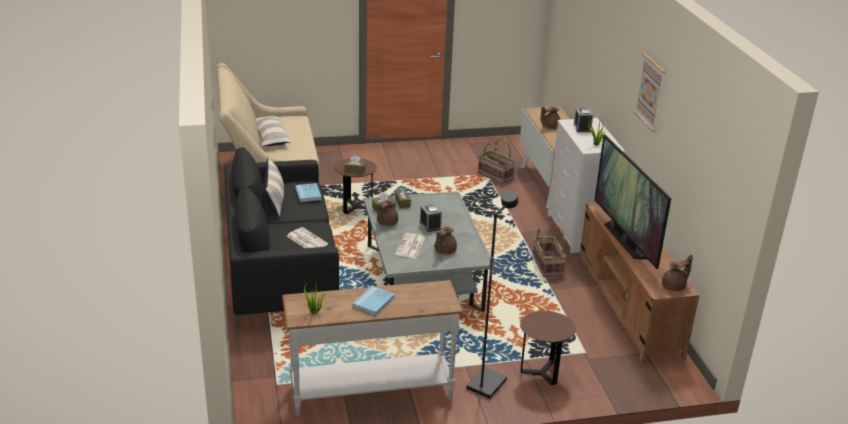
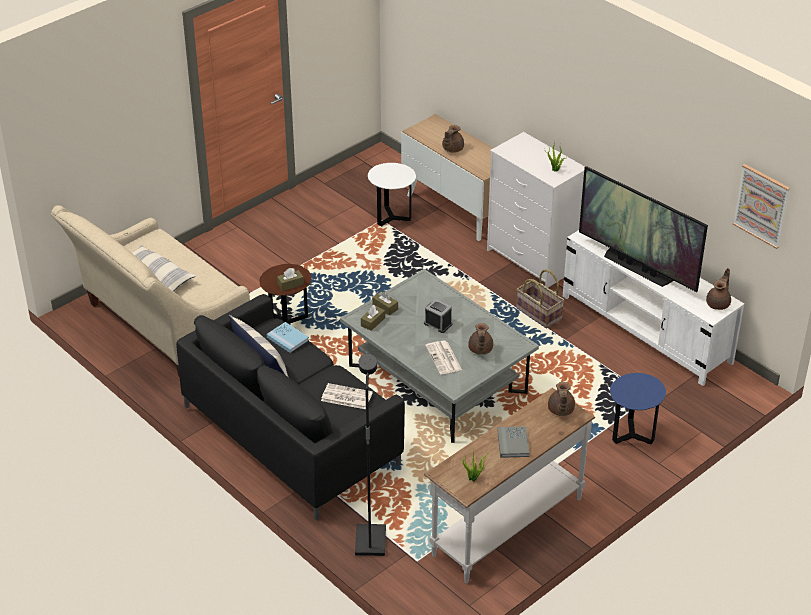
camera: 30 degrees left, 10 degrees up
blue book [352,286,395,316] -> grey book [497,426,529,458]
brown teapot [377,199,398,226] -> brown teapot moved to [548,382,575,416]
black floor lamp [466,189,519,399] -> black floor lamp moved to [355,354,386,556]
basket [478,138,516,184] -> white side table [368,163,416,226]
brown side table [520,311,576,385] -> blue side table [610,373,666,444]
alarm clock [574,108,593,132] -> none
brown tv stand [579,203,700,364] -> white tv stand [563,230,744,386]
picture [634,53,666,132] -> picture moved to [733,164,790,249]

